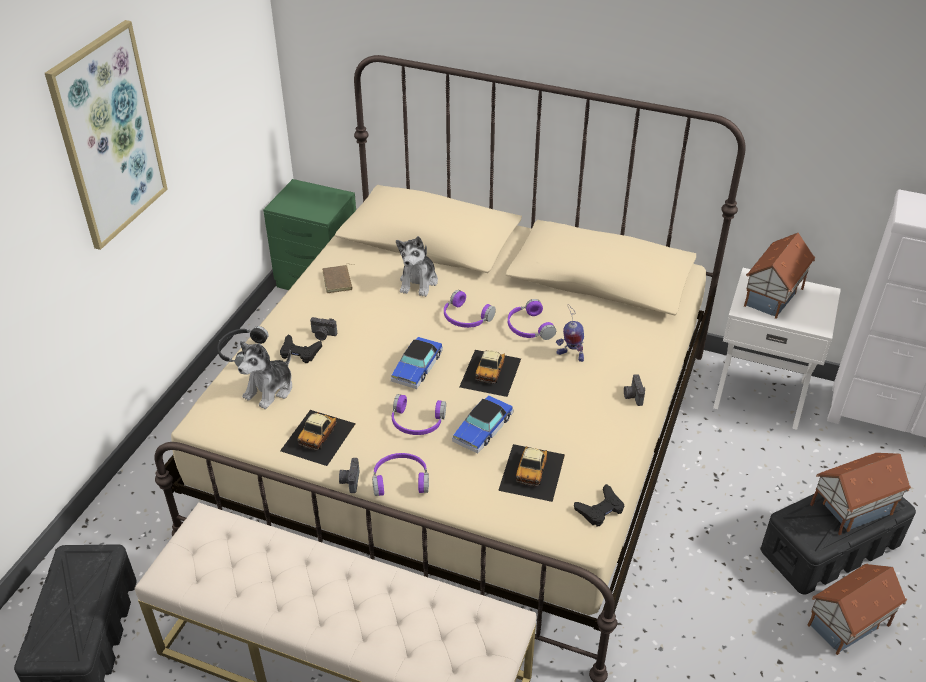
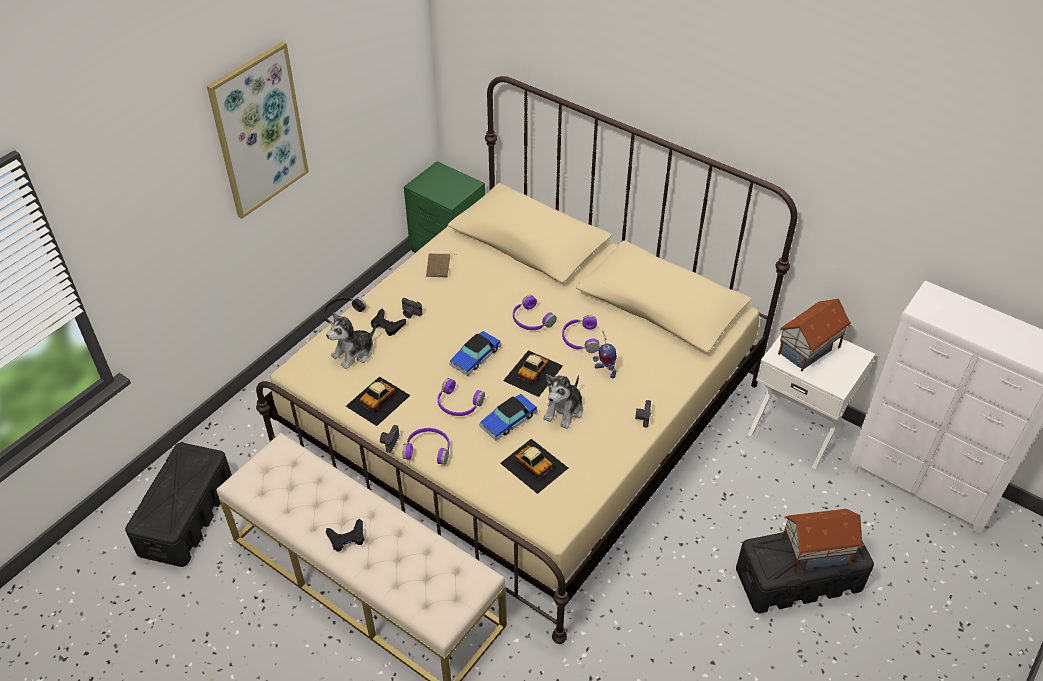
camera: 15 degrees right, 5 degrees up
plush toy [396,236,438,297] -> plush toy moved to [544,374,583,429]
toy car [498,444,565,502] -> toy car turned 75 degrees counterclockwise [500,439,568,494]
black game controller [574,484,624,526] -> black game controller moved to [326,518,365,551]
toy house [807,564,907,655] -> none

